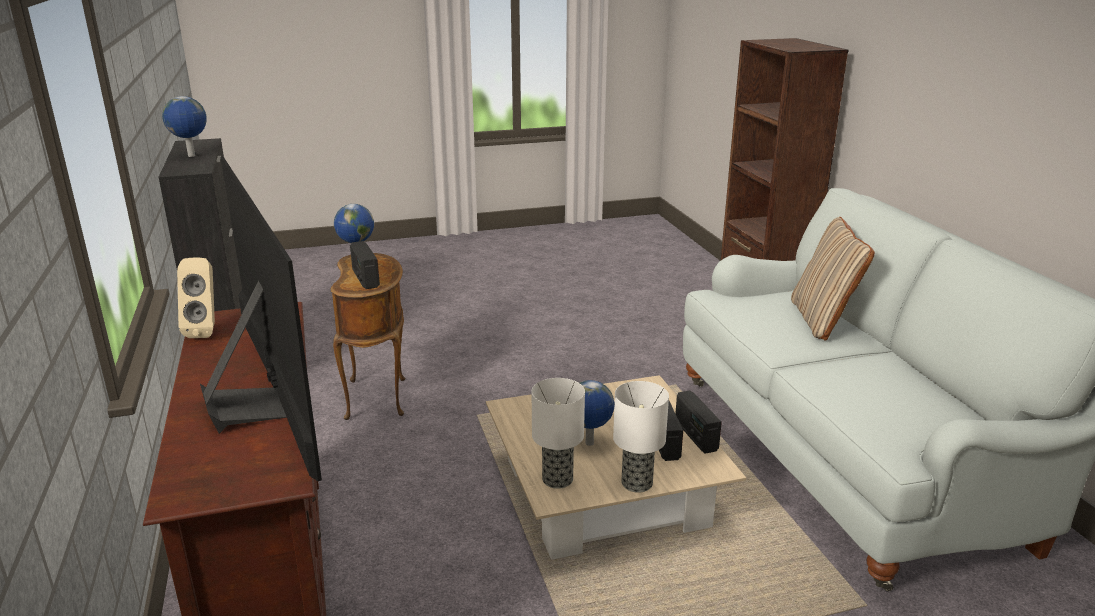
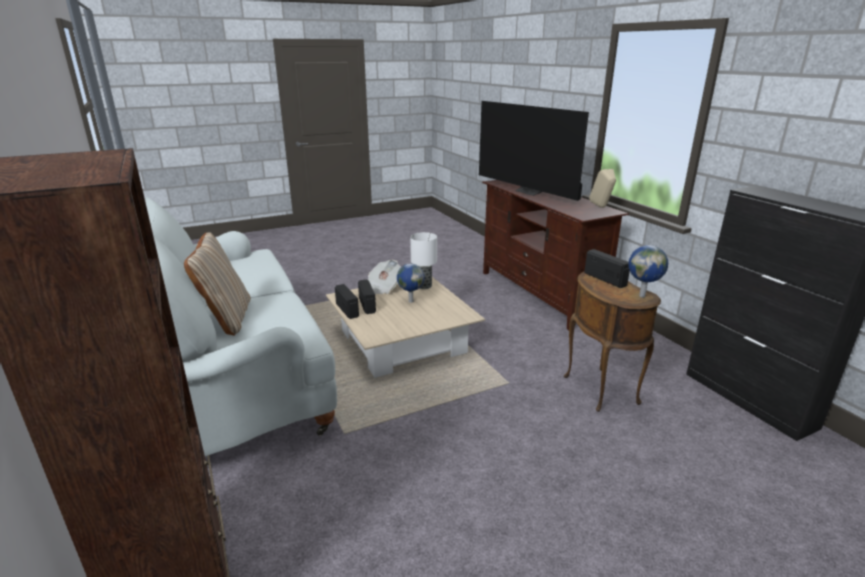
camera: 170 degrees right, 0 degrees up
globe [162,96,207,157] -> none
table lamp [613,381,669,493] -> newspaper [368,260,401,294]

